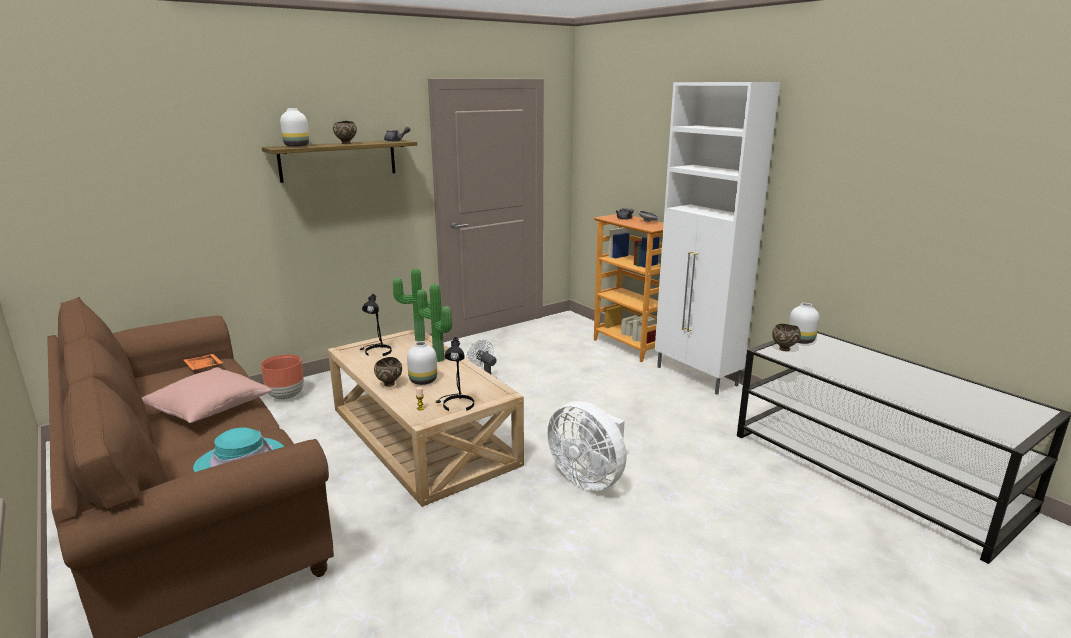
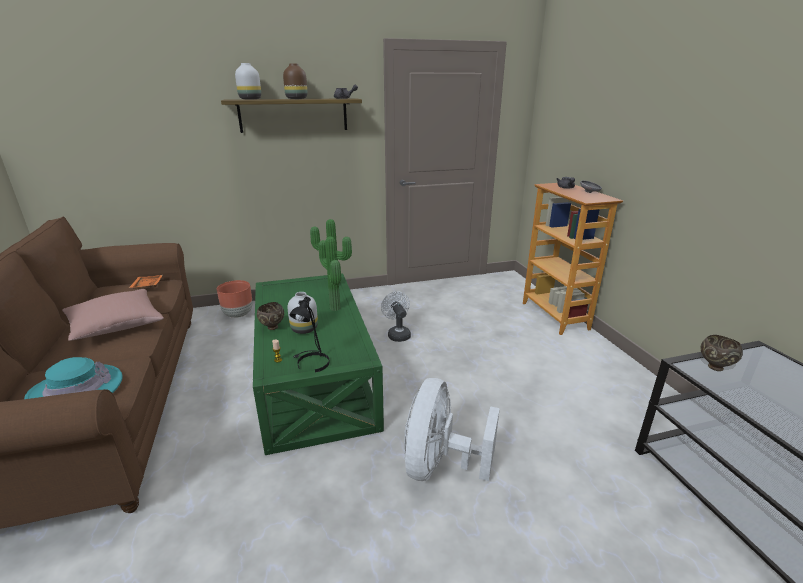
camera: 20 degrees right, 5 degrees up
beige coffee table [328,329,524,507] -> green coffee table [253,273,384,455]
brown bowl [333,121,357,144] -> brown vase [283,64,307,99]
black table lamp [360,294,392,356] -> none
white fan [547,401,627,491] -> white fan turned 45 degrees clockwise [404,378,500,481]
white cabinet [655,82,780,395] -> none
white vase [789,303,820,344] -> none

